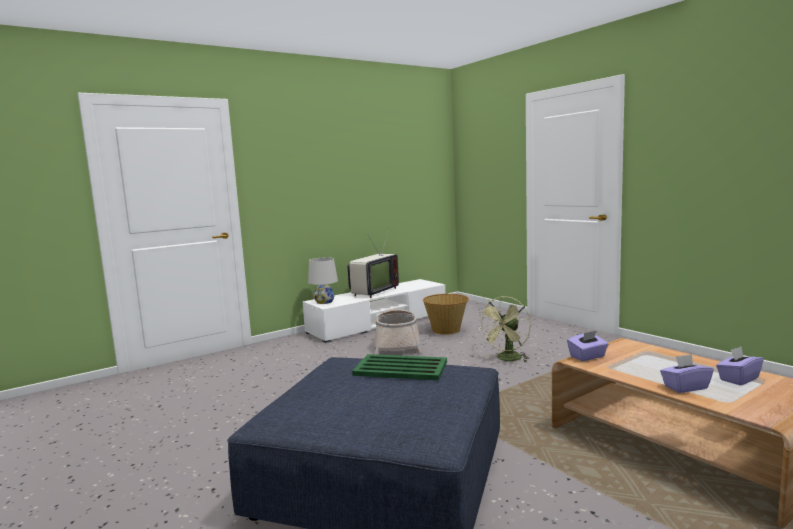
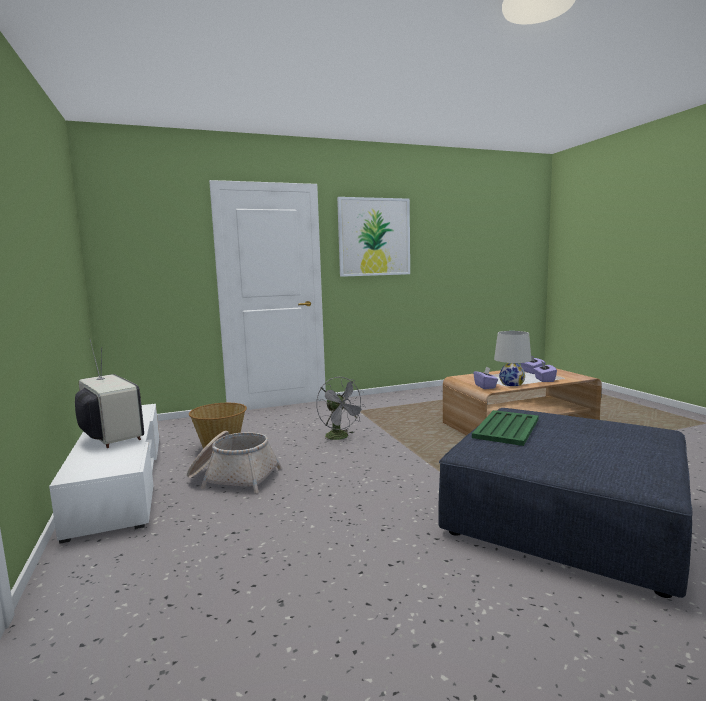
camera: 75 degrees left, 0 degrees up
white table lamp [308,257,338,304] -> white table lamp moved to [494,331,531,386]
green fan [478,296,531,362] -> grey fan [317,377,365,443]
none -> picture [337,197,410,277]

